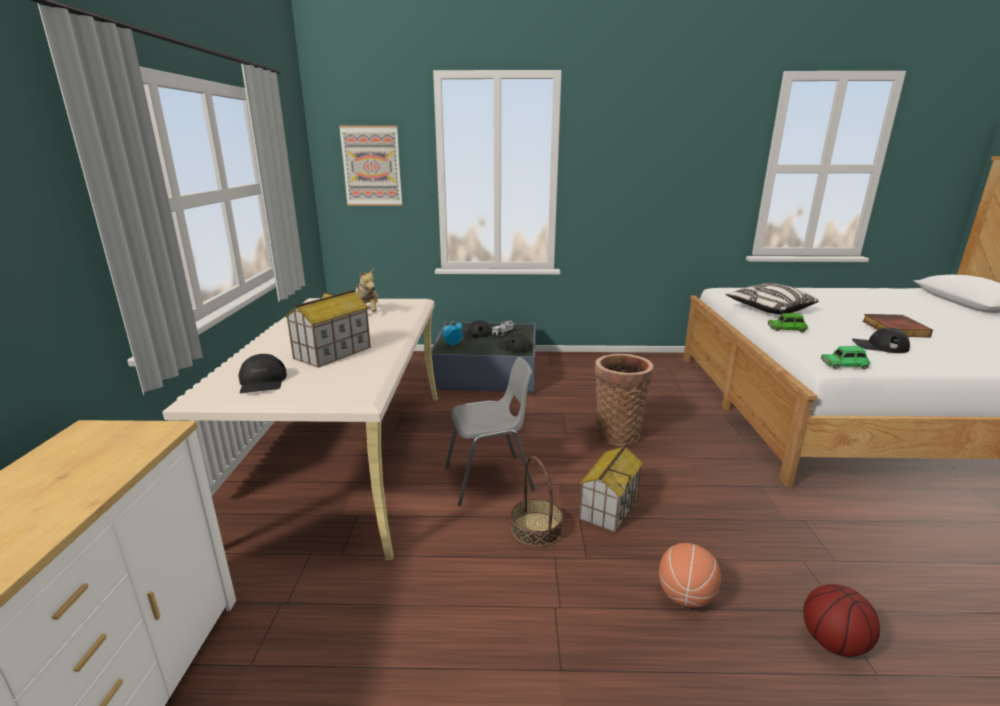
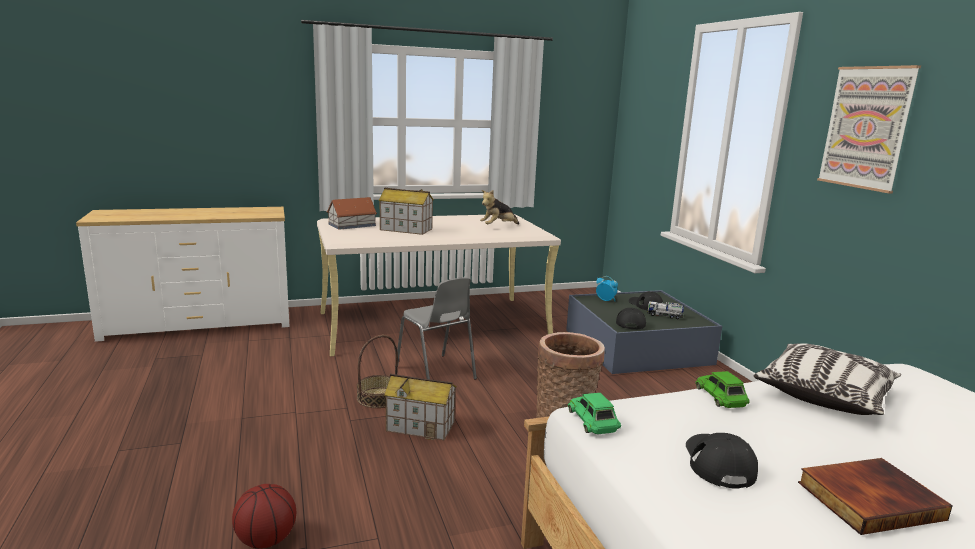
camera: 70 degrees right, 5 degrees down
black cap [238,354,287,393] -> toy house [326,197,377,230]
picture [339,126,402,206] -> picture moved to [817,65,921,193]
basketball [659,543,721,608] -> none

